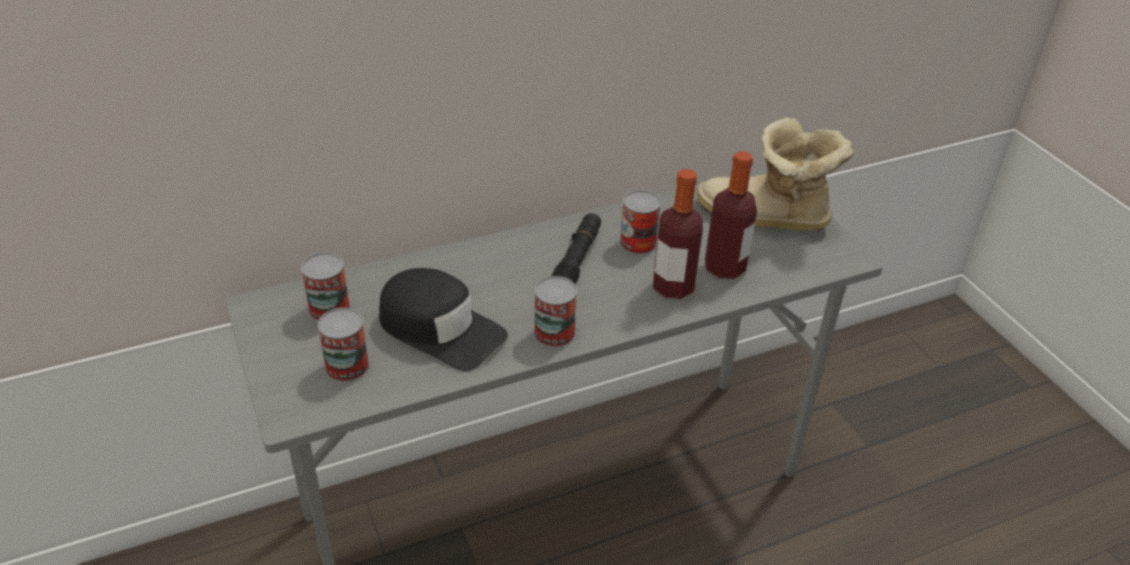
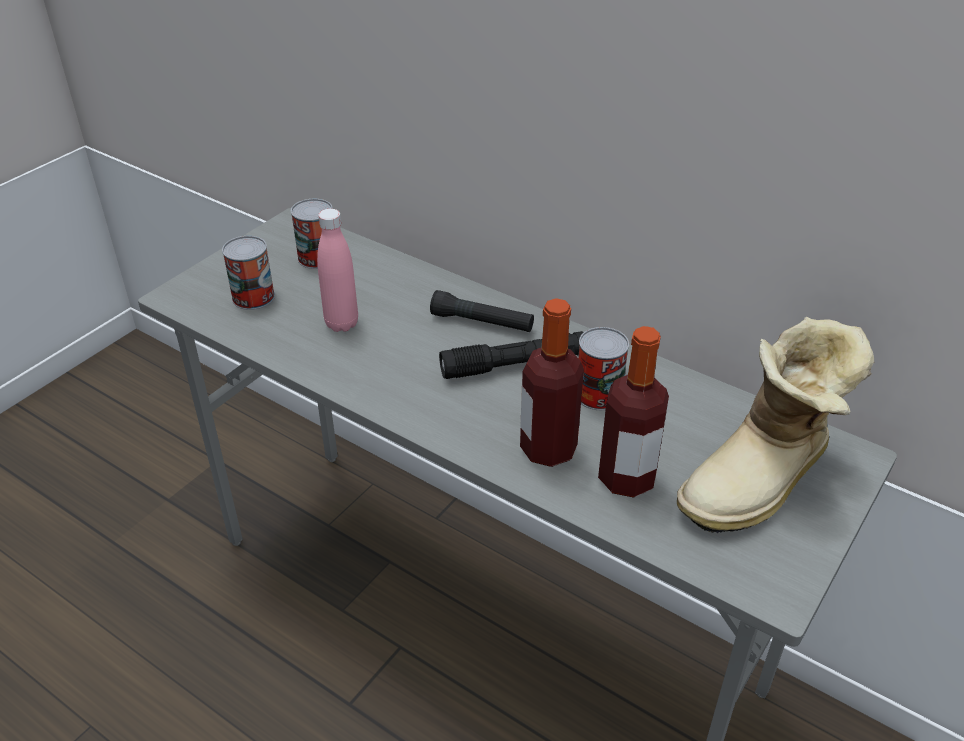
camera: 60 degrees right, 0 degrees up
black cap [379,268,508,371] -> pink bottle [317,209,358,332]
can [534,276,577,348] -> none
boot [697,118,854,231] -> boot turned 120 degrees counterclockwise [677,317,874,533]
none -> black flashlight [430,290,534,332]

